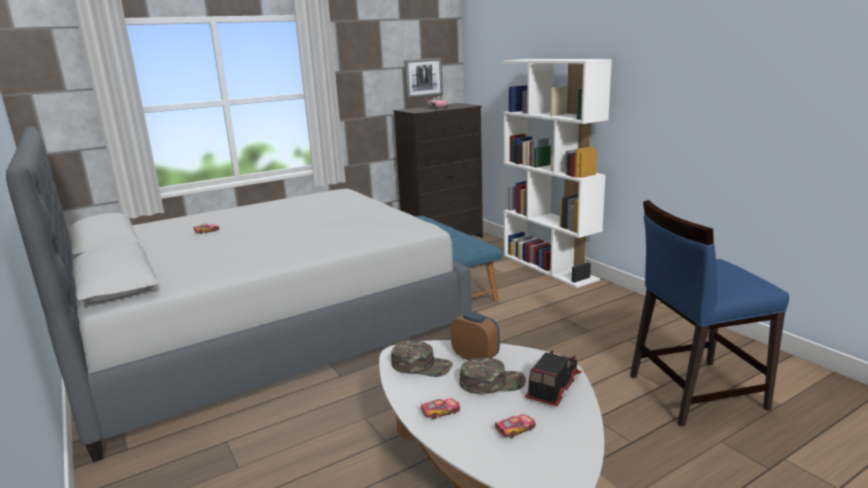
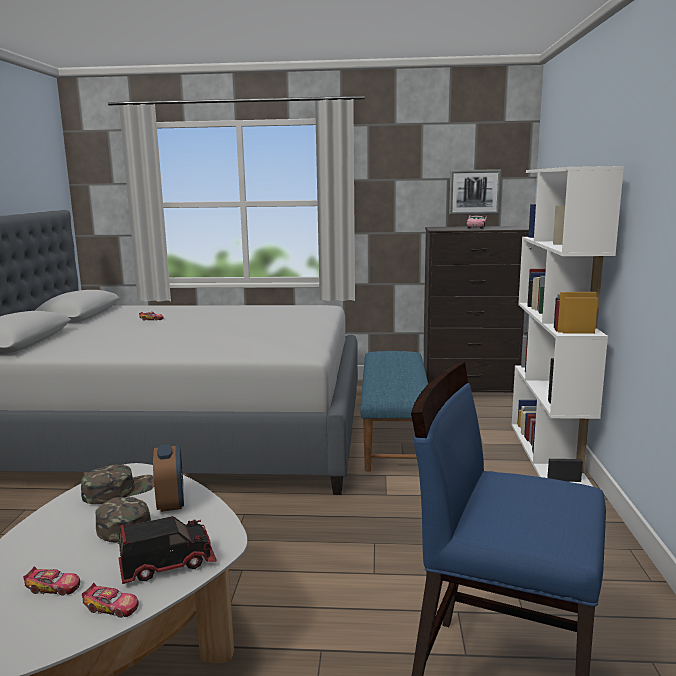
camera: 35 degrees right, 5 degrees down
green cap [391,340,453,377] -> green cap turned 90 degrees counterclockwise [81,464,154,504]
toy car [421,398,460,420] -> toy car moved to [82,583,139,618]

